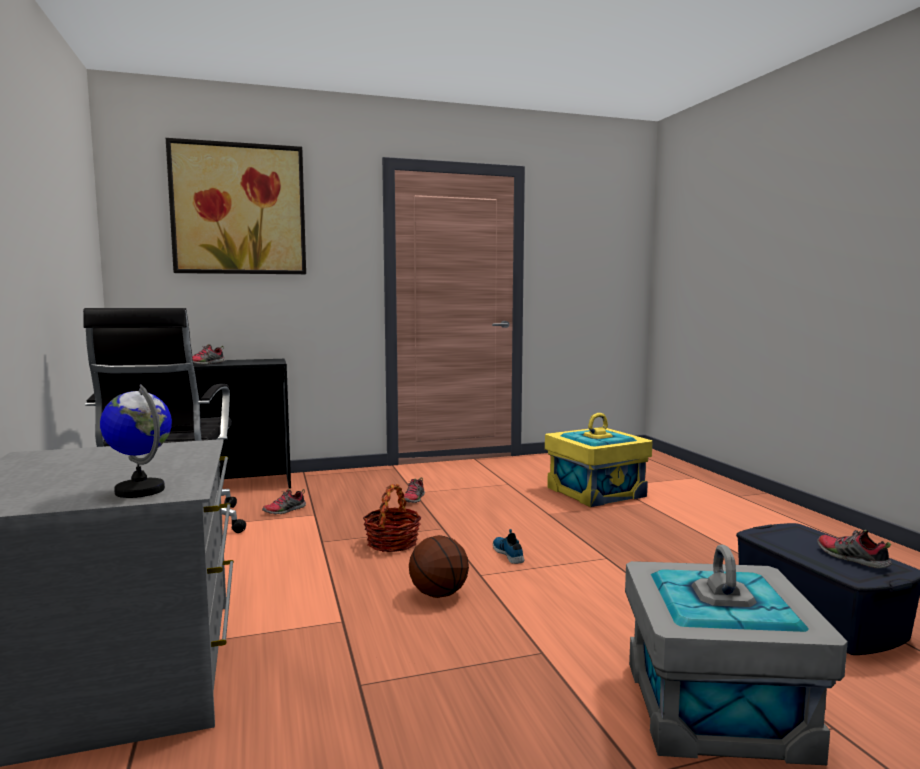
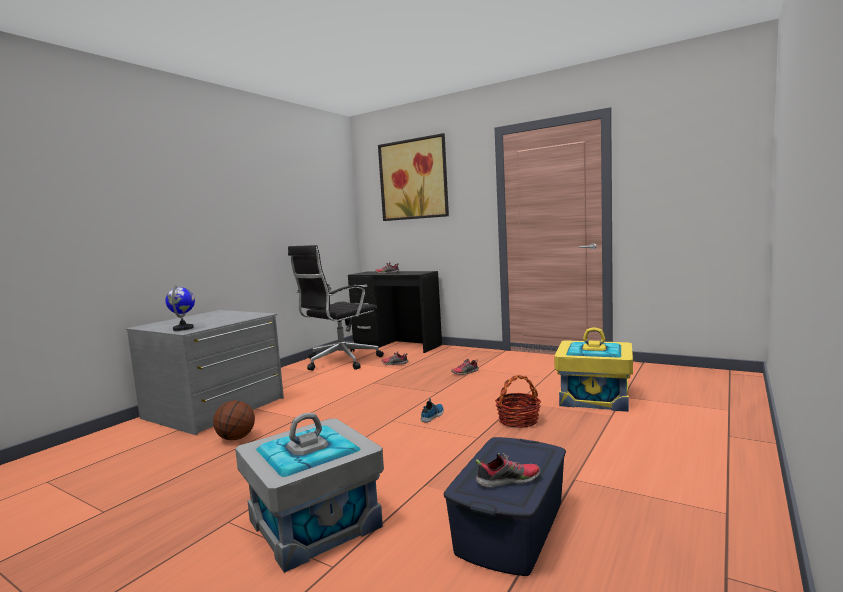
camera: 50 degrees right, 0 degrees up
basket [363,484,421,552] -> basket moved to [495,375,541,428]
basketball [409,535,469,598] -> basketball moved to [213,400,255,440]
shoe [817,530,892,569] -> shoe turned 60 degrees clockwise [475,453,541,488]

